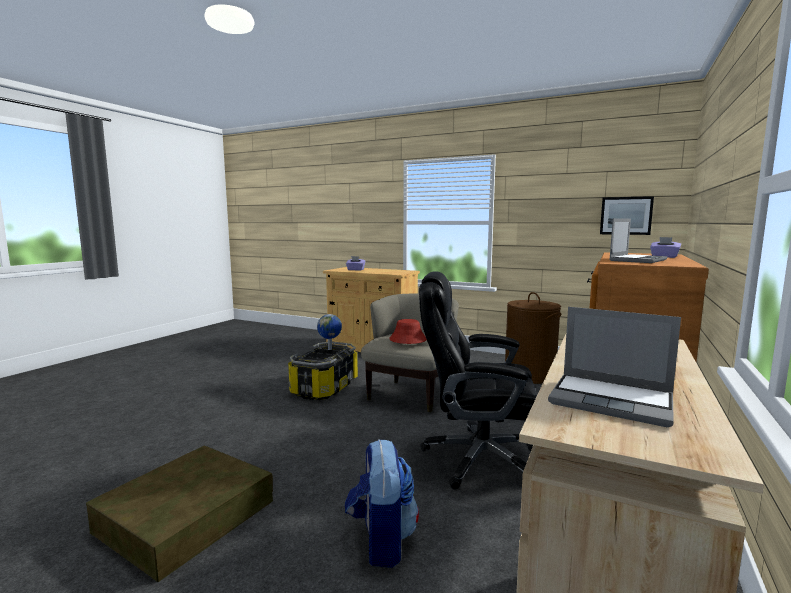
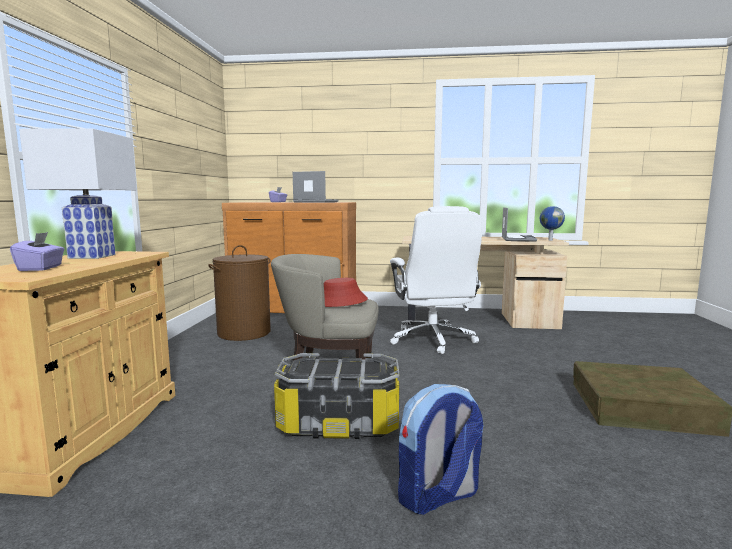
camera: 110 degrees left, 0 degrees up
globe [317,314,342,350] -> globe moved to [540,206,565,241]
backpack [345,439,419,568] -> backpack moved to [398,384,484,515]
black office chair [419,271,537,490] -> white office chair [390,206,482,354]
picture [600,196,654,235] -> none
none -> white table lamp [19,128,137,259]

